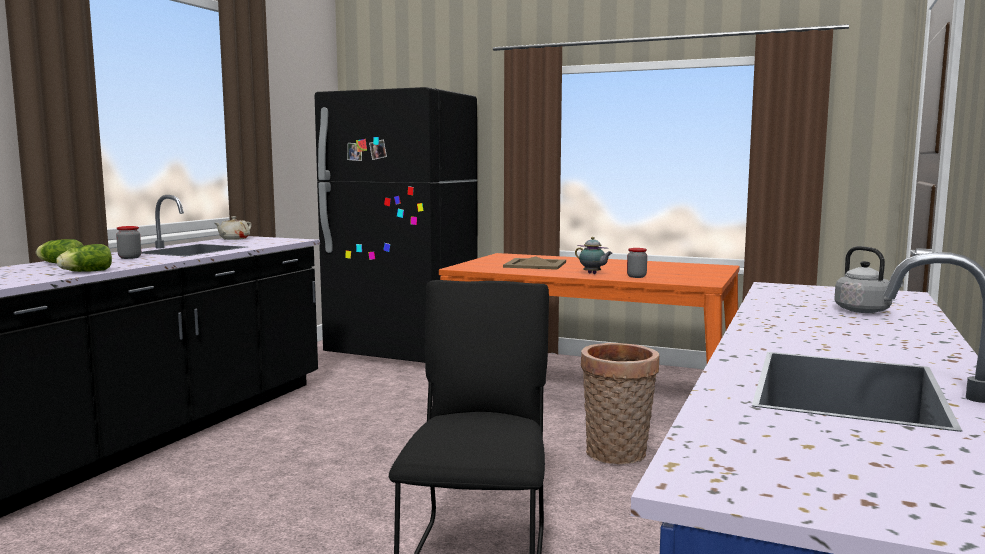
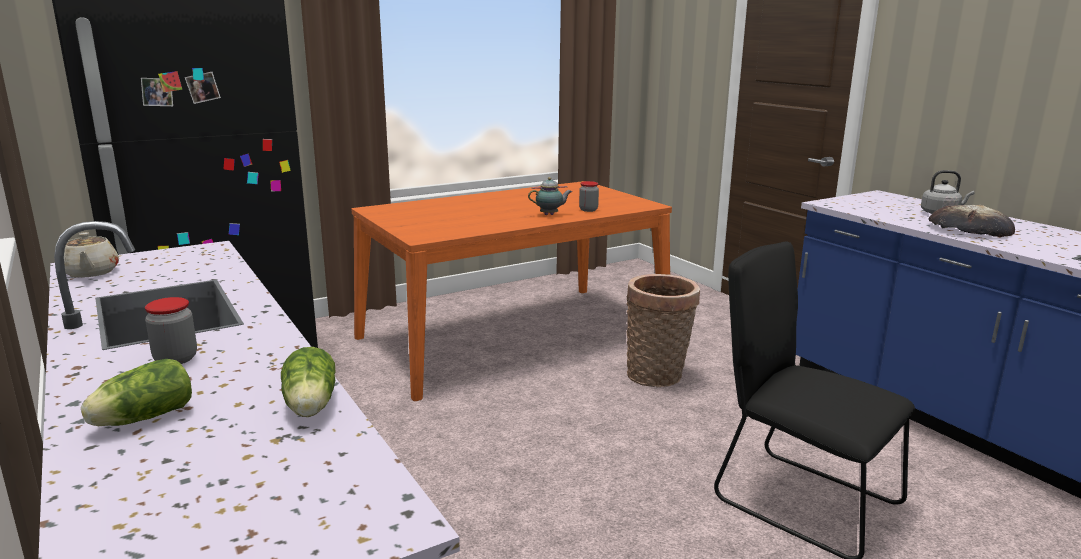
camera: 55 degrees left, 10 degrees up
beige tray [503,256,566,270] -> none
none -> bread [928,205,1015,237]

